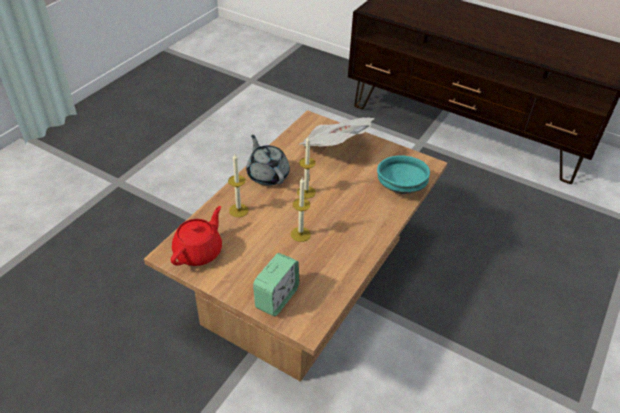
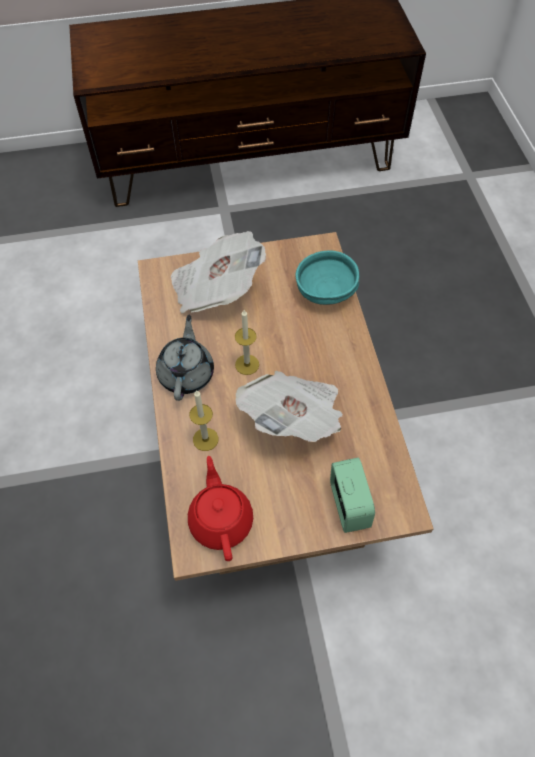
camera: 40 degrees left, 15 degrees up
grey teapot [246,135,290,185] -> grey teapot turned 75 degrees clockwise [156,315,214,401]
candle [291,178,311,242] -> newspaper [236,371,343,442]

